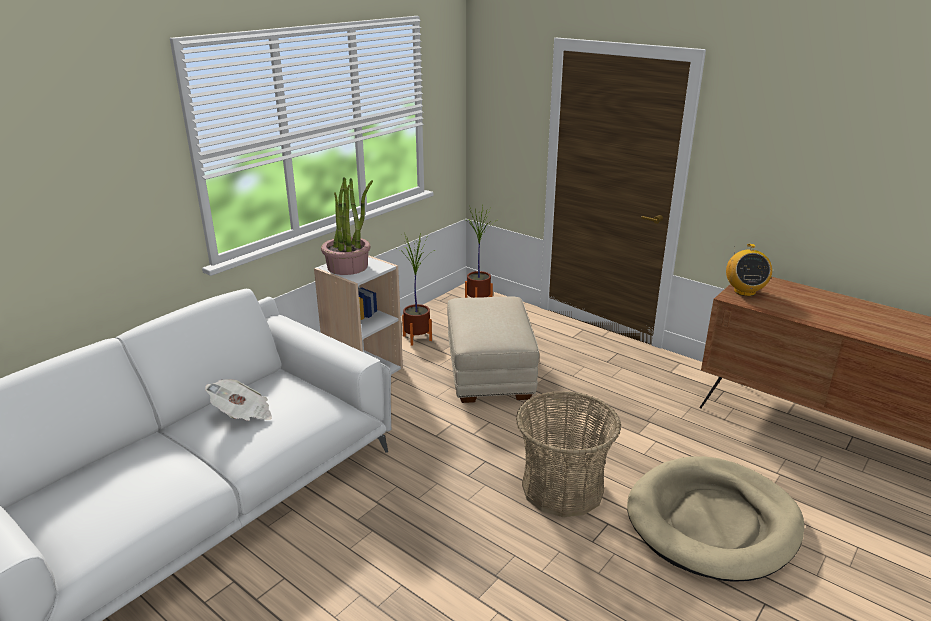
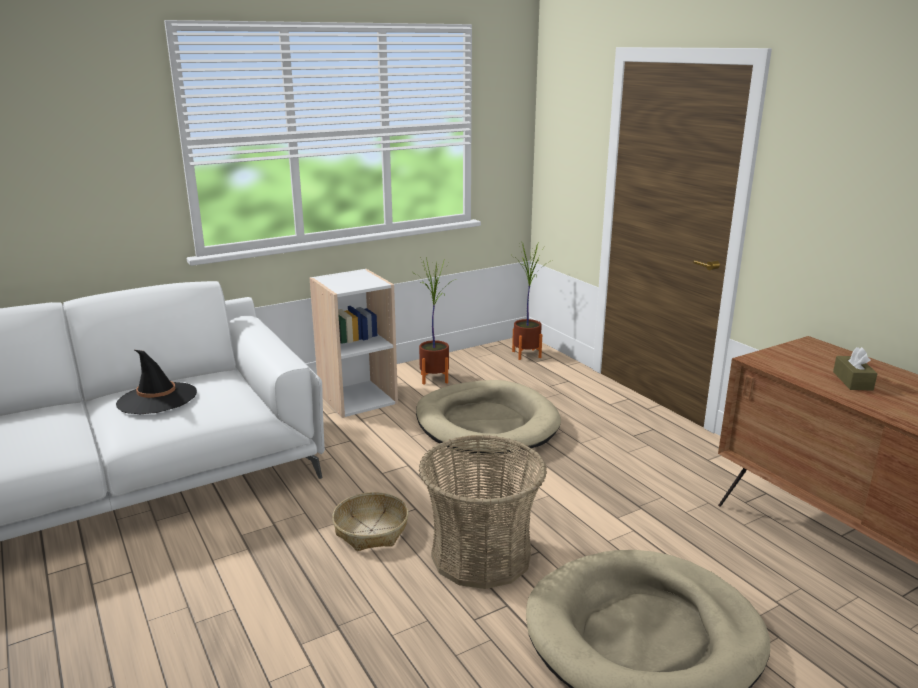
camera: 20 degrees right, 5 degrees down
newspaper [205,379,272,421] -> black hat [116,350,197,414]
potted plant [321,178,373,275] -> none
beige ottoman [447,297,539,403] -> beige dog bed [416,380,561,455]
radio [726,244,772,296] -> none
none -> basket [332,492,409,551]
none -> brown tissue box [833,347,878,391]

